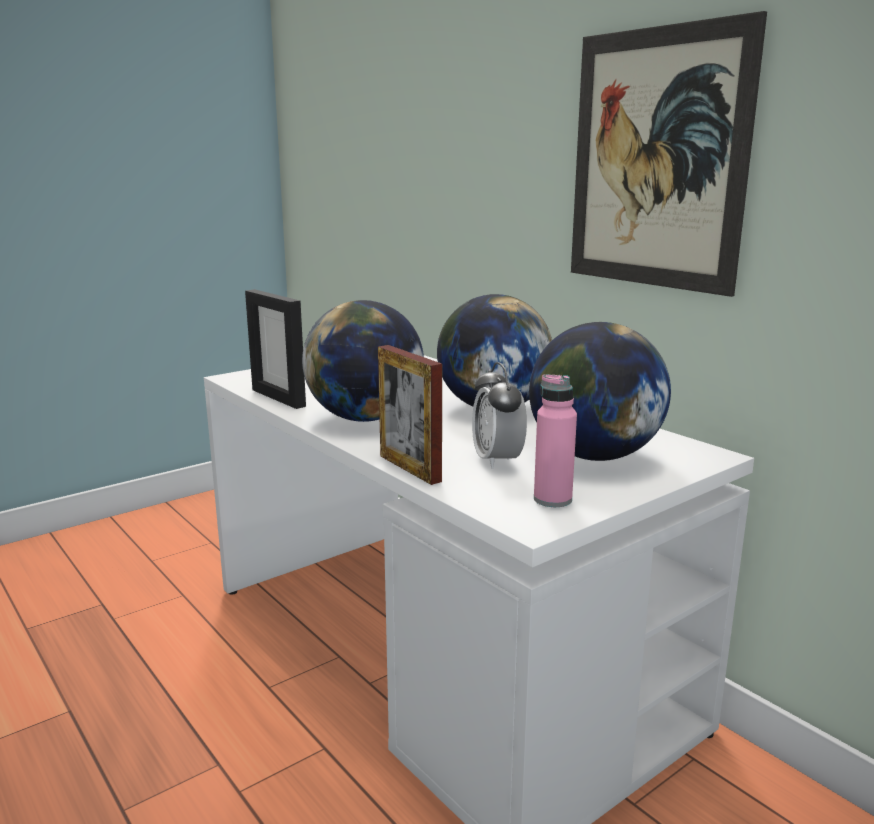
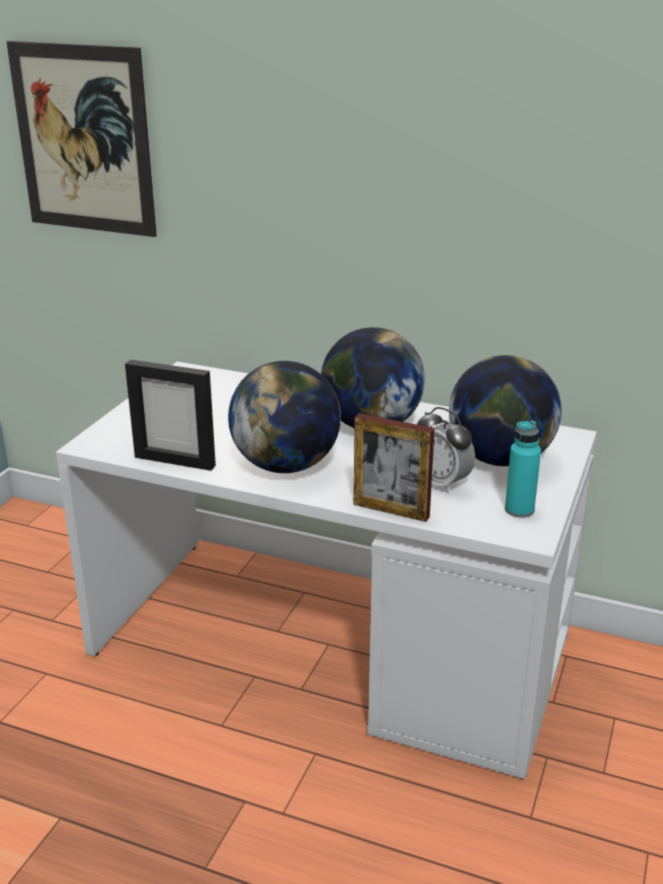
camera: 30 degrees left, 10 degrees up
pink bottle [534,374,577,507] -> turquoise bottle [505,420,541,518]
picture [571,11,767,297] -> picture moved to [6,41,157,237]

